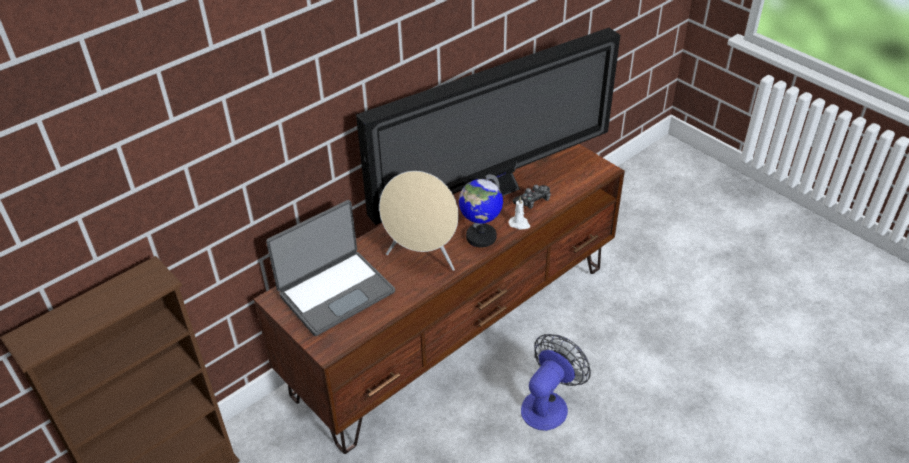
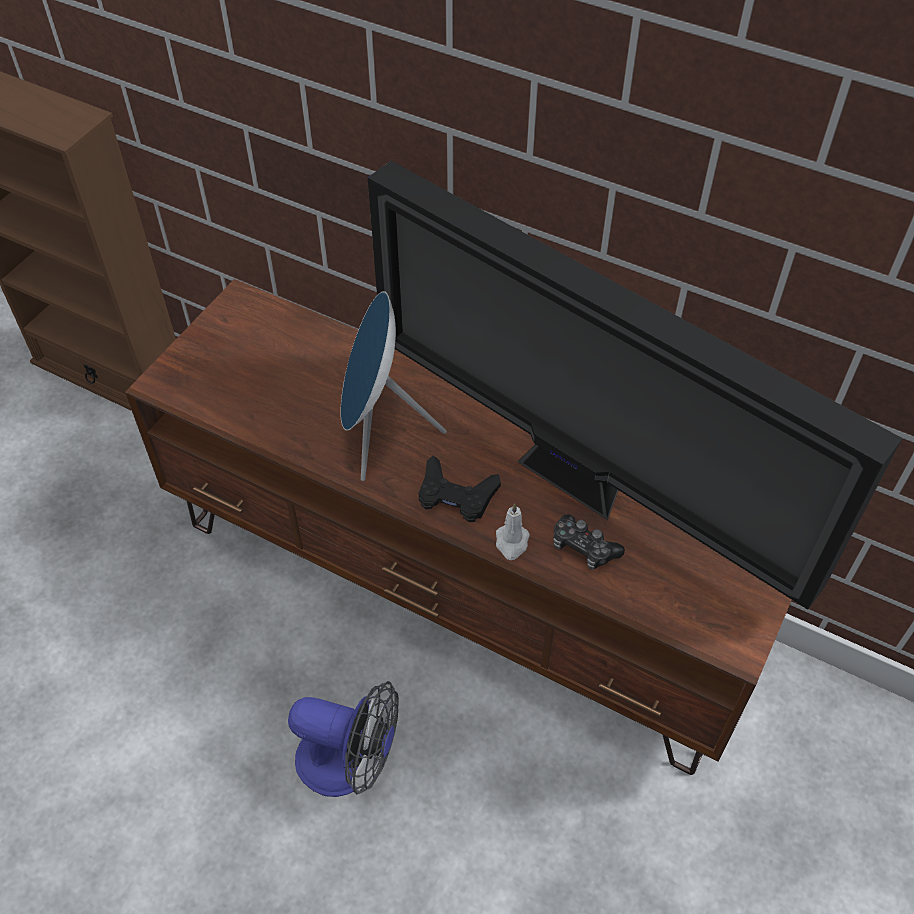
camera: 70 degrees right, 10 degrees up
laptop [266,200,395,336] -> none
beige speaker [379,171,459,271] -> blue speaker [340,291,447,481]
globe [459,174,503,247] -> black game controller [419,456,501,522]

